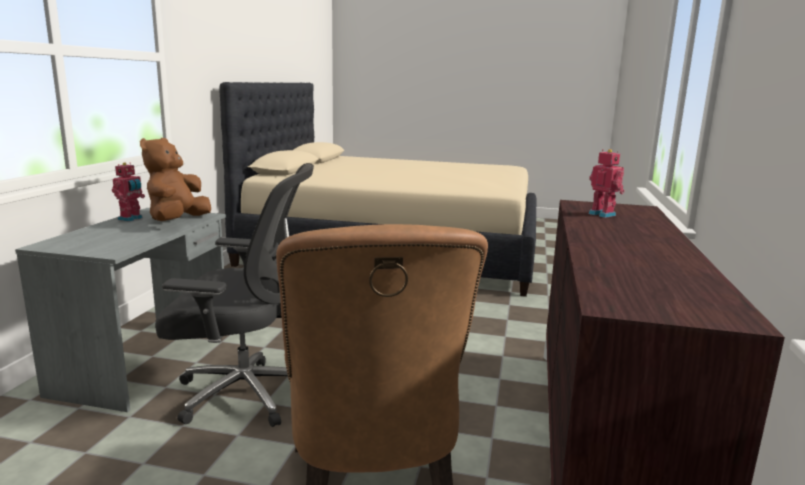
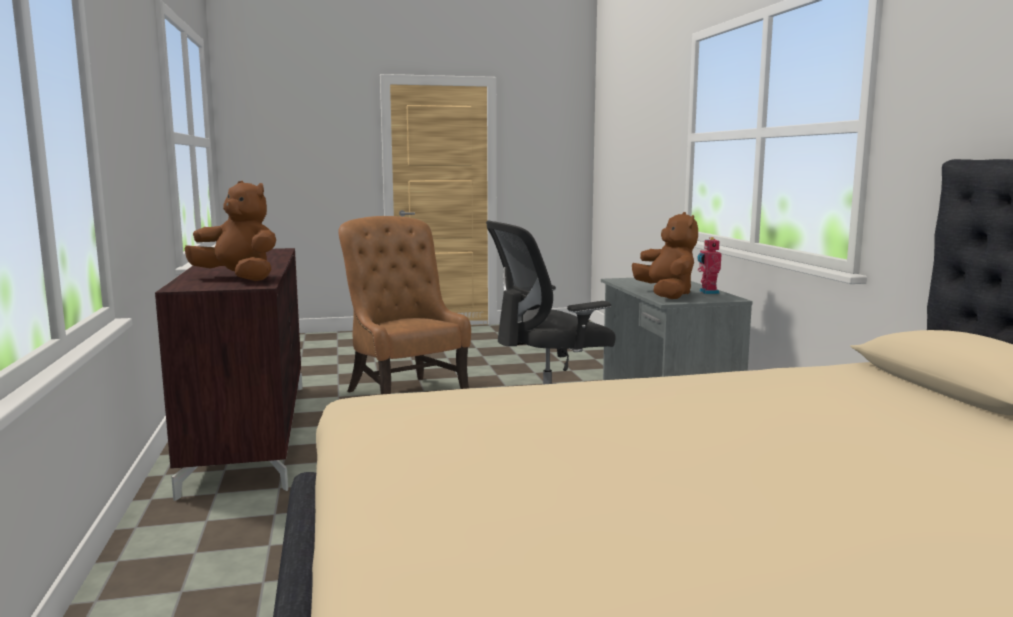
camera: 155 degrees right, 5 degrees down
toy robot [589,149,625,218] -> brown plush toy [185,181,276,281]

